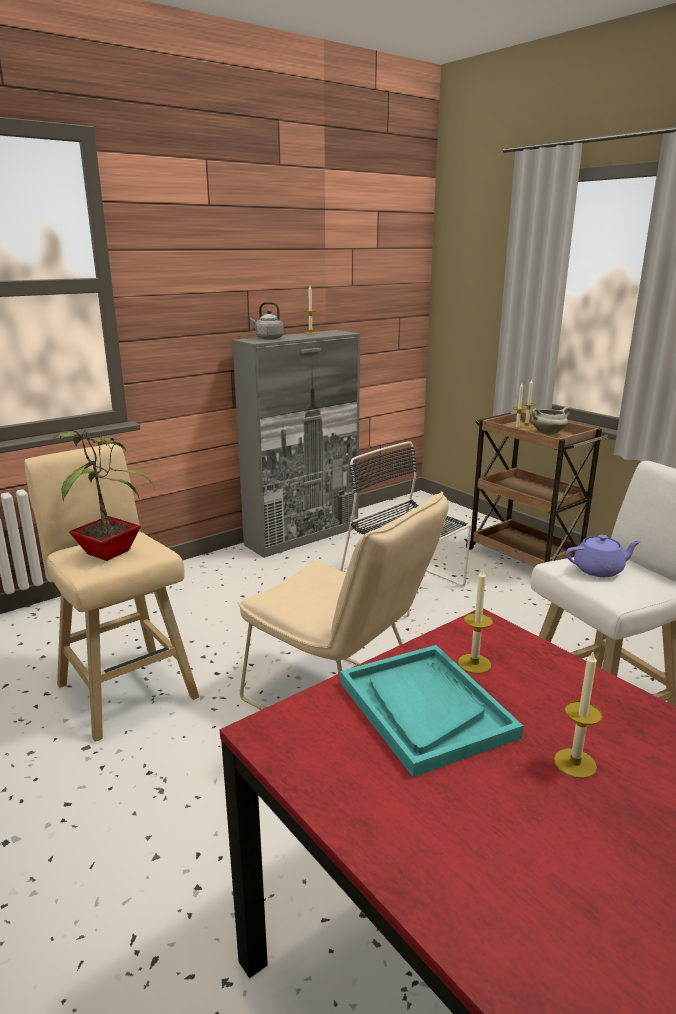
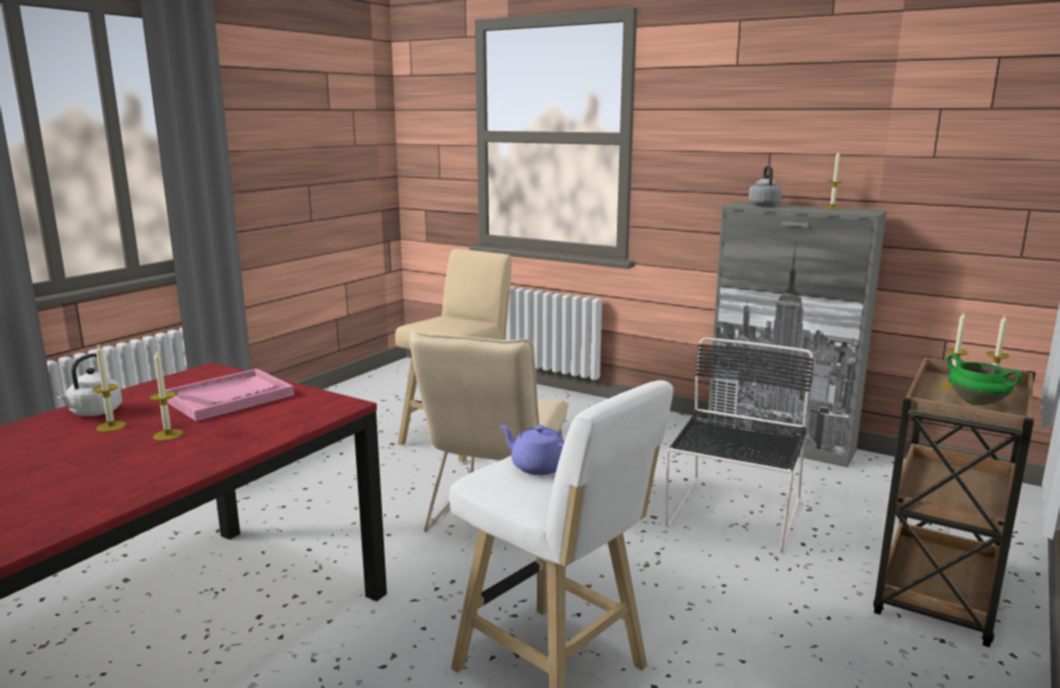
camera: 70 degrees right, 5 degrees down
potted plant [51,426,155,561] -> none
turquoise tray [340,645,523,777] -> pink tray [165,369,294,421]
candle [458,569,493,674] -> candle moved to [92,345,126,432]
white cooking pot [531,407,570,435] -> green cooking pot [946,354,1022,406]
purple teapot [566,535,642,577] -> purple teapot turned 150 degrees clockwise [499,425,564,475]
none -> white kettle [55,353,122,416]

